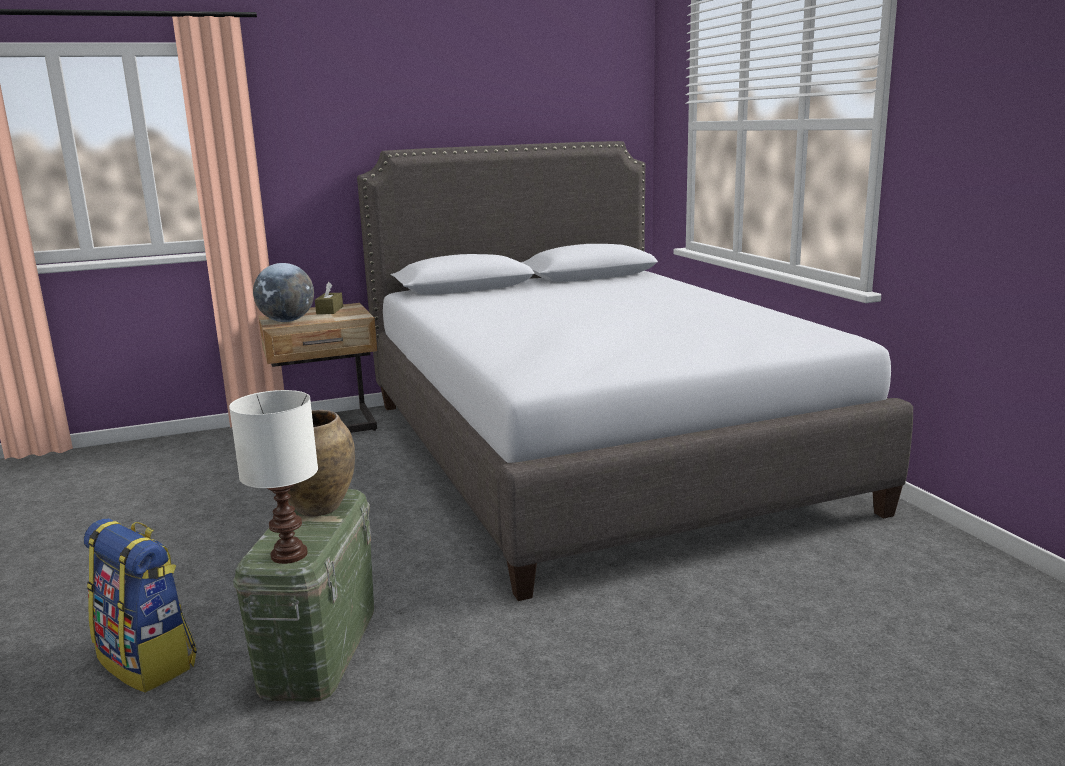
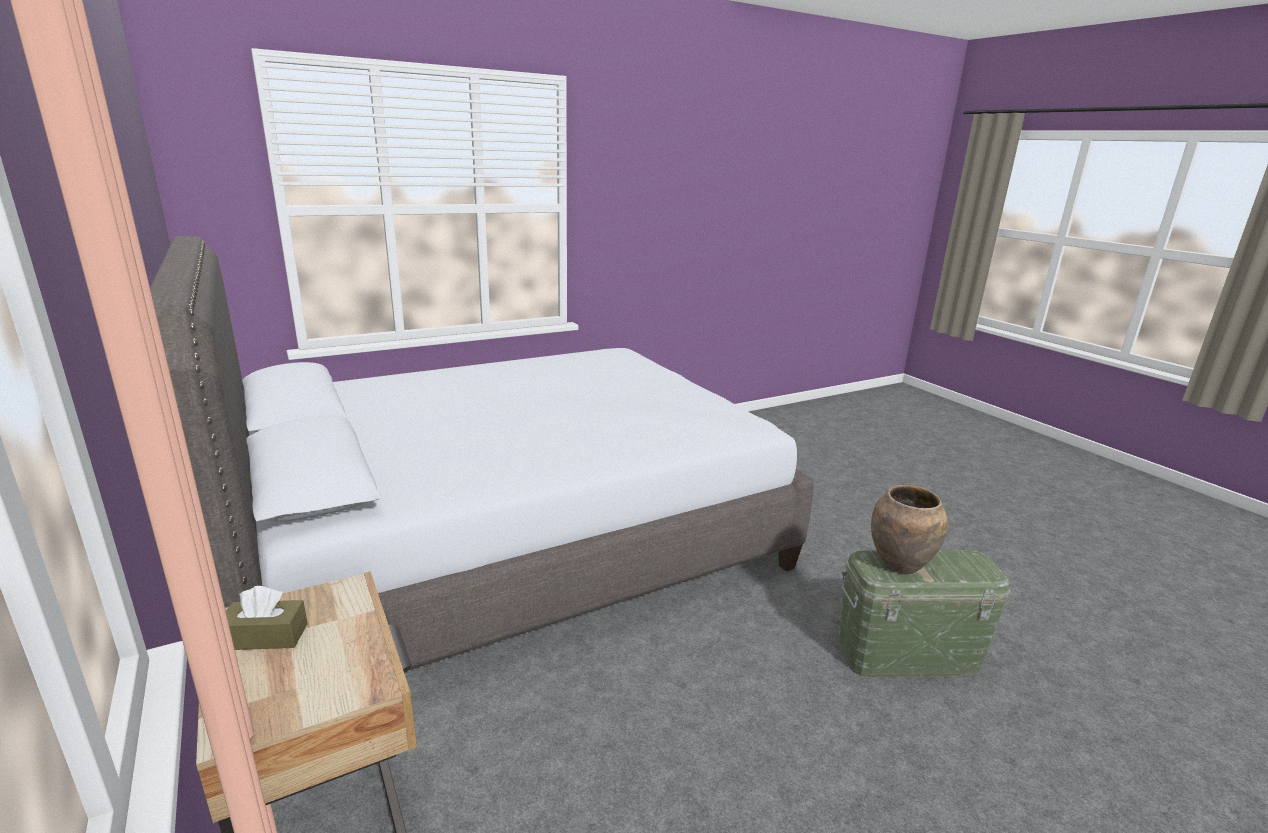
camera: 100 degrees left, 5 degrees up
backpack [84,518,197,692] -> none
white table lamp [229,390,318,564] -> none
globe [253,263,314,322] -> none

